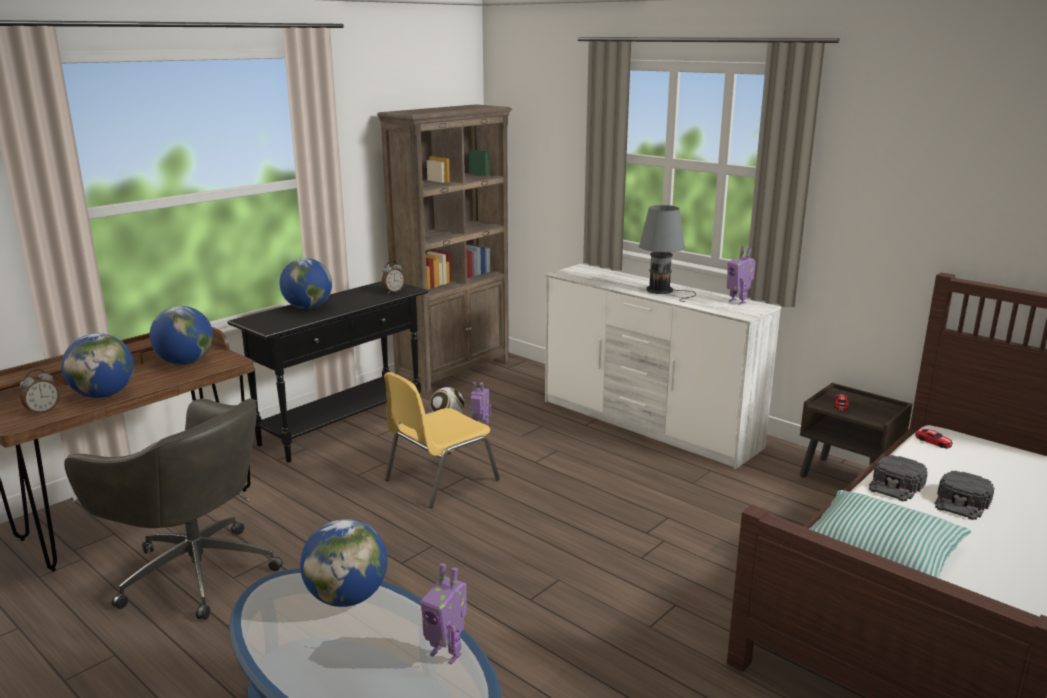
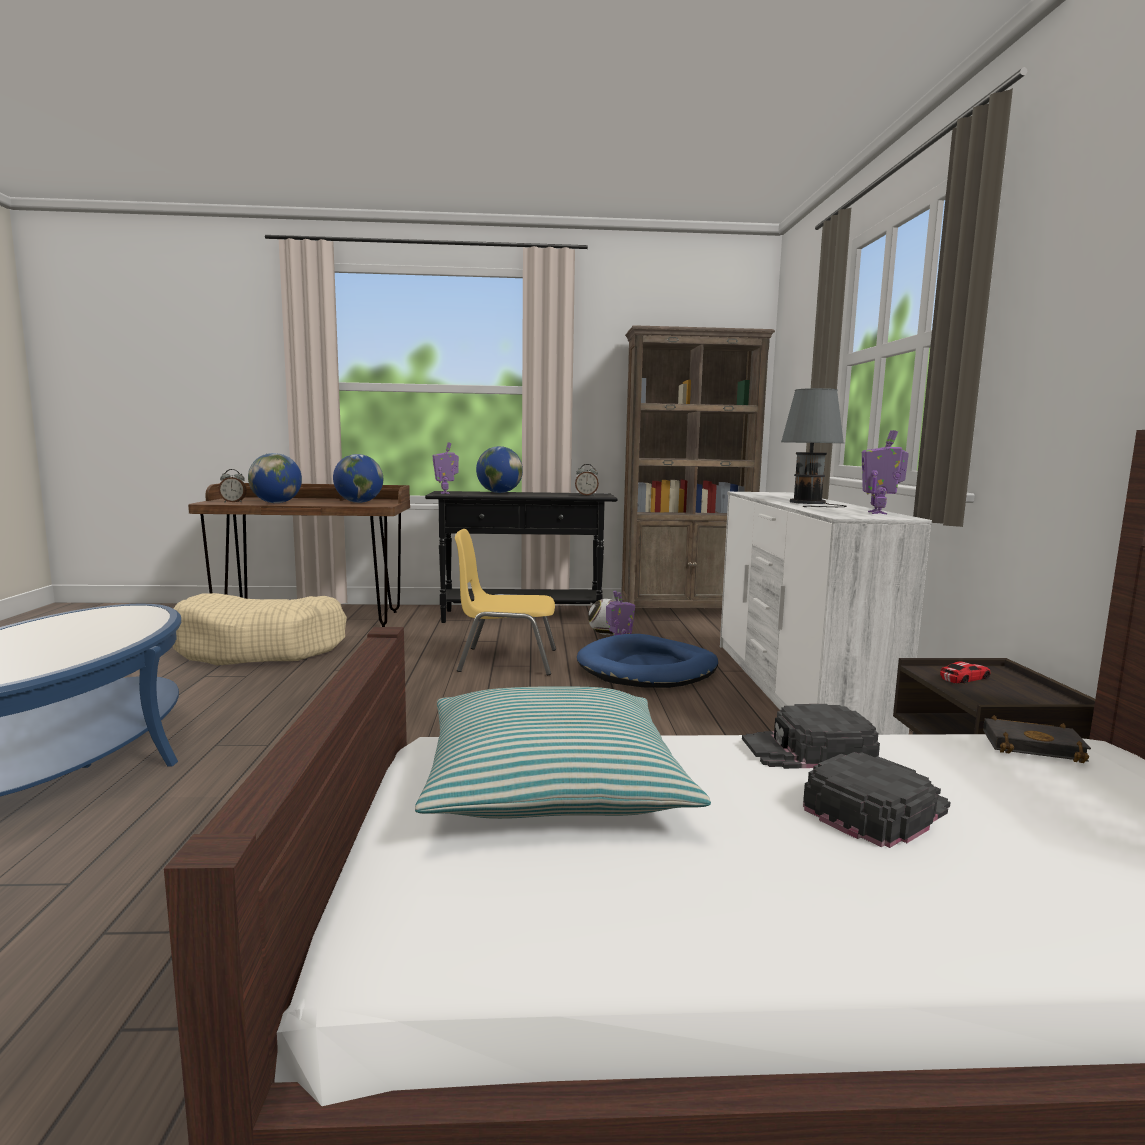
camera: 45 degrees right, 10 degrees down
grey office chair [64,398,283,620] -> beige dog bed [173,593,347,666]
globe [300,519,388,607] -> none
toy robot [420,563,467,665] -> toy robot moved to [433,442,459,494]
toy car [915,428,953,449] -> black book [983,715,1091,763]
black cap [935,470,994,520] -> black cap turned 150 degrees clockwise [803,752,951,848]
none -> blue dog bed [577,634,718,688]

